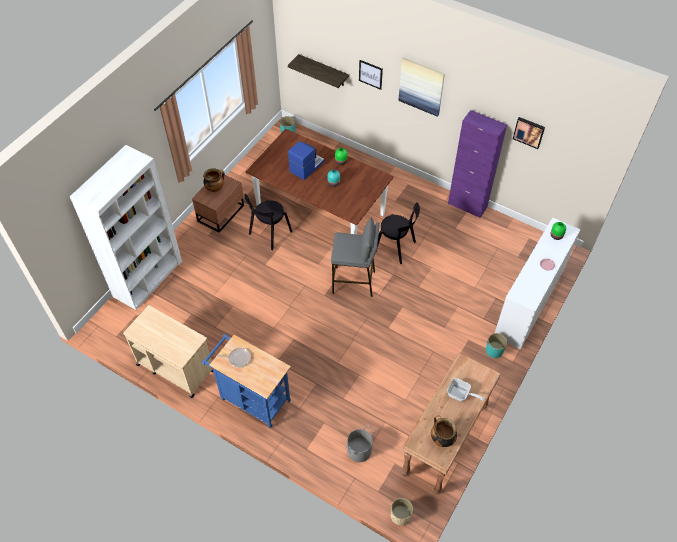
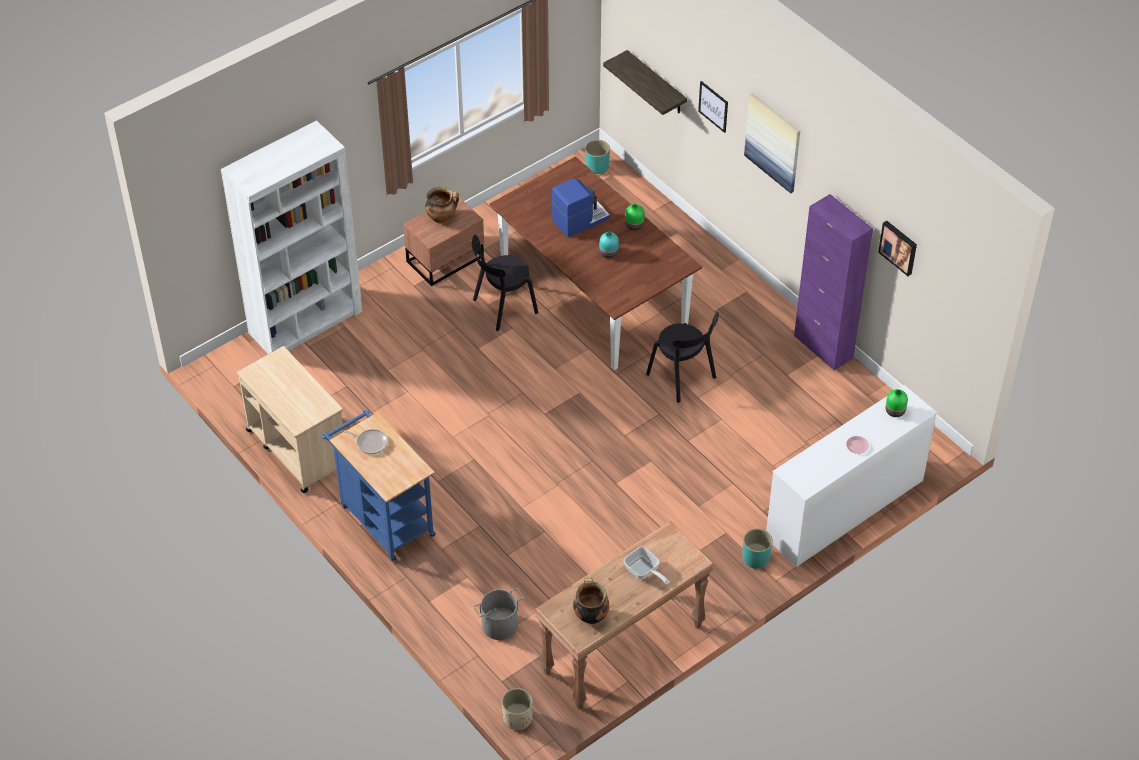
camera: 20 degrees right, 5 degrees down
grey stool [331,218,380,297] -> none

